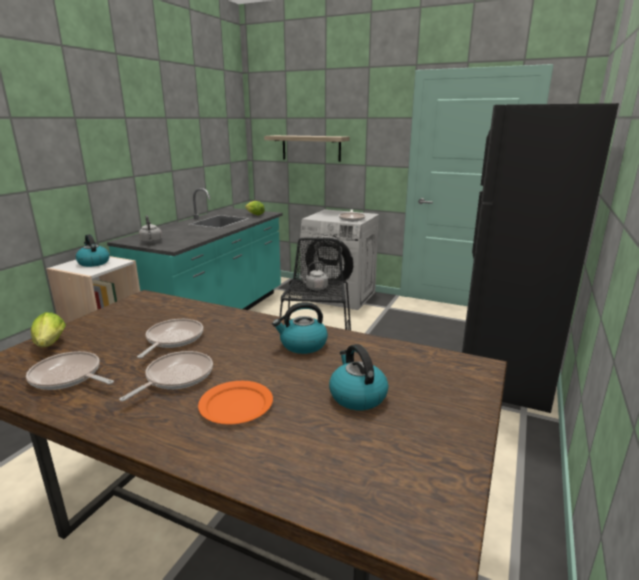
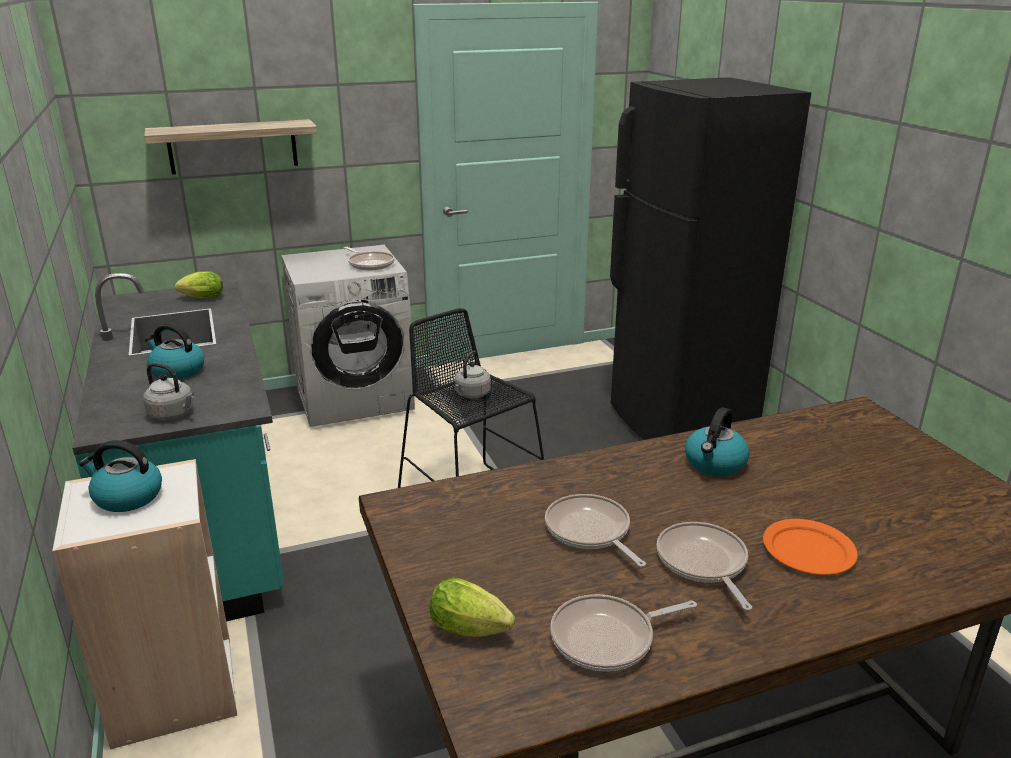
camera: 45 degrees left, 5 degrees up
kettle [329,344,388,410] -> kettle moved to [144,323,205,380]

